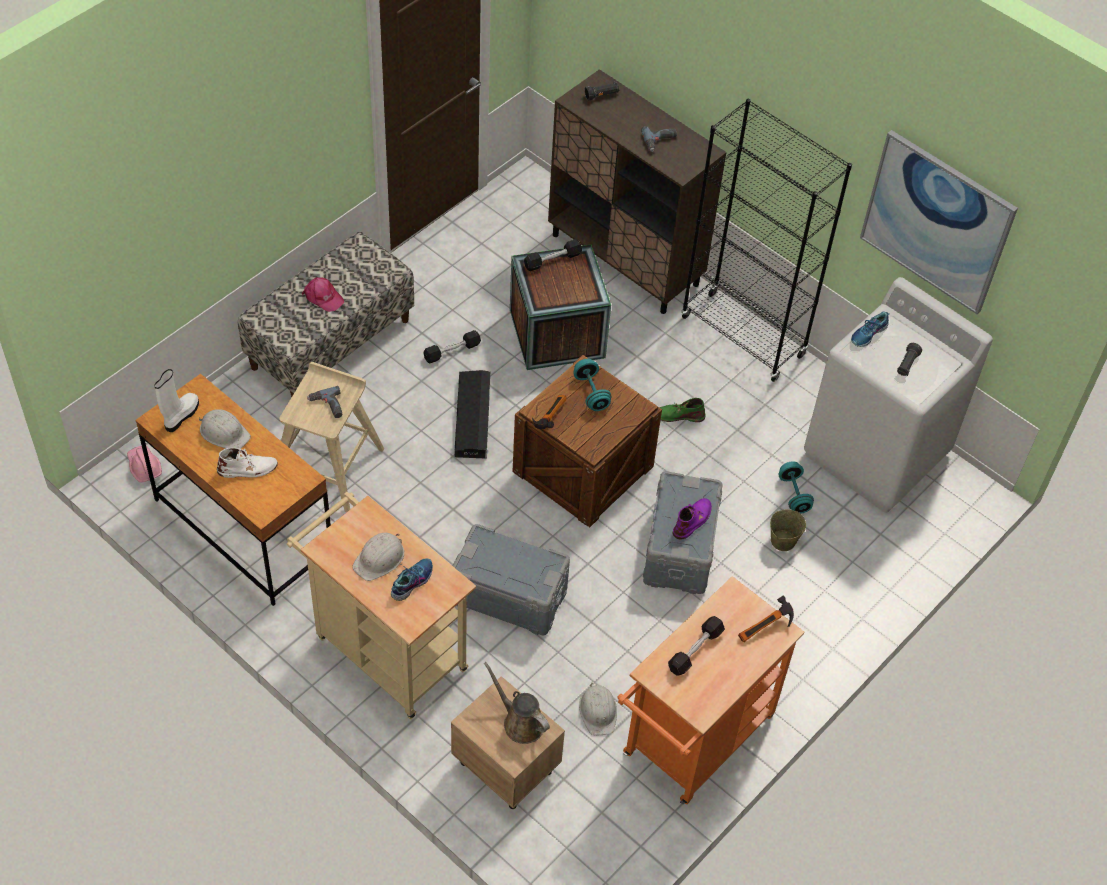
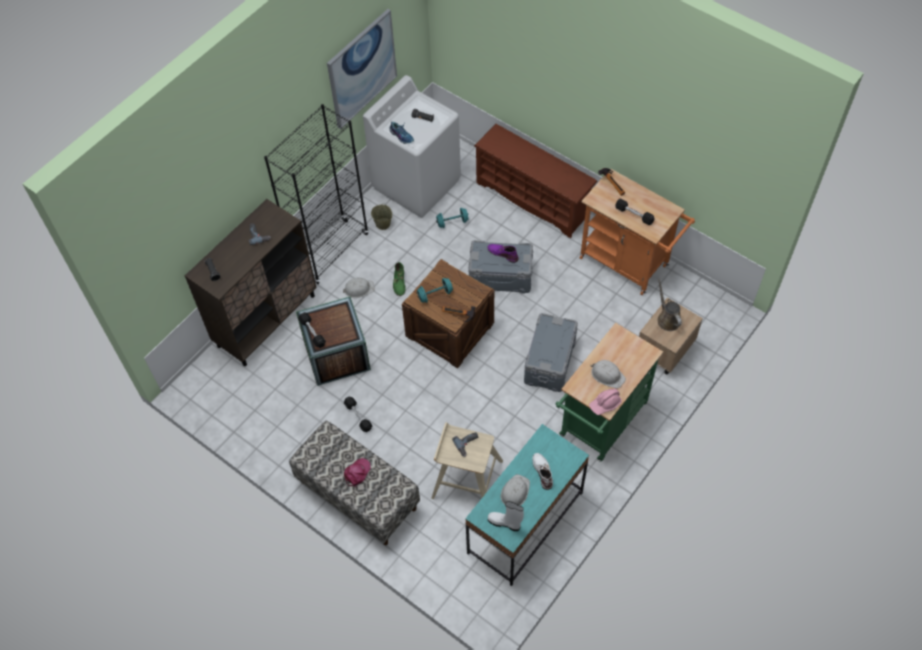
camera: 90 degrees left, 5 degrees up
pink hard hat [127,446,162,482] -> pink hard hat moved to [589,389,622,415]
brown desk [135,374,331,606] -> turquoise desk [465,424,589,586]
beige cart [287,492,476,719] -> green cart [556,323,663,462]
shoe [391,558,433,601] -> none
black storage box [455,370,490,459] -> none
brown watering can [484,662,550,744] -> brown watering can turned 120 degrees clockwise [658,279,682,331]
white hard hat [579,683,617,735] -> white hard hat moved to [343,277,375,298]
beige bucket [770,509,806,551] -> beige bucket moved to [371,205,392,230]
none -> brown shoe rack [474,124,598,238]

